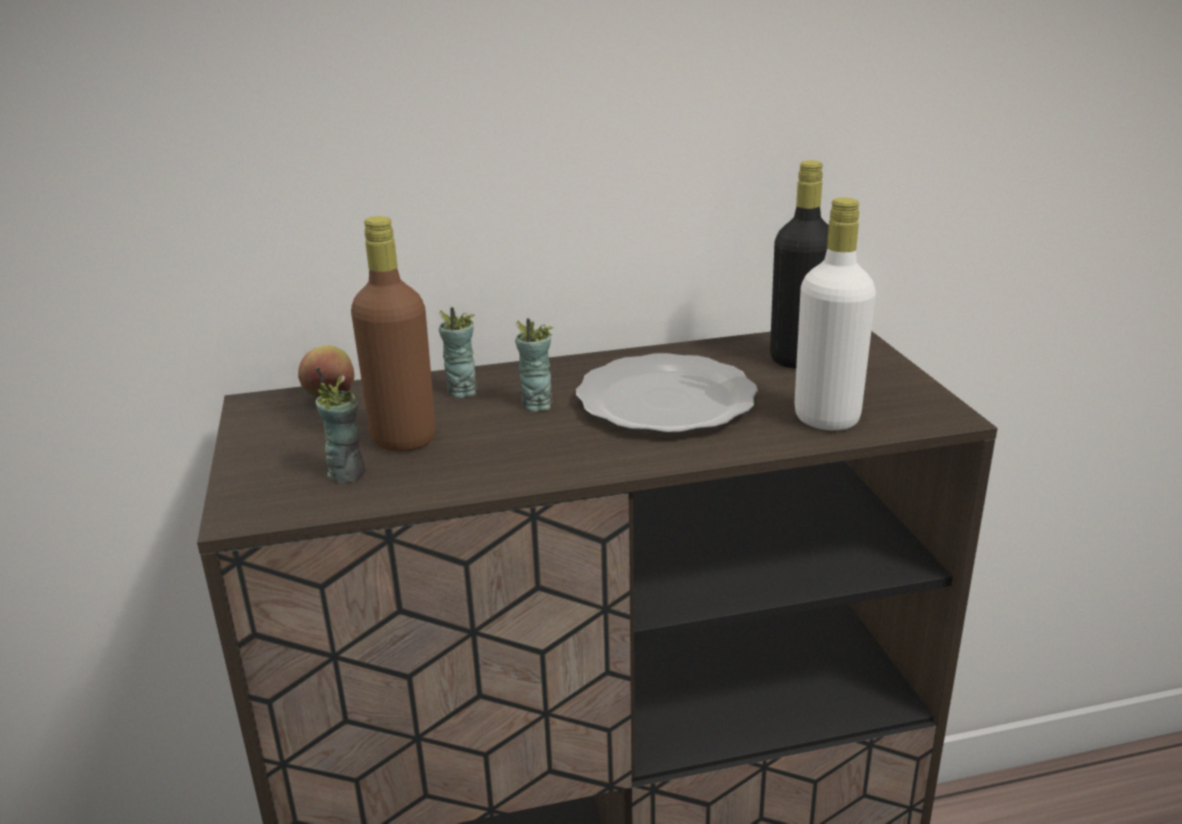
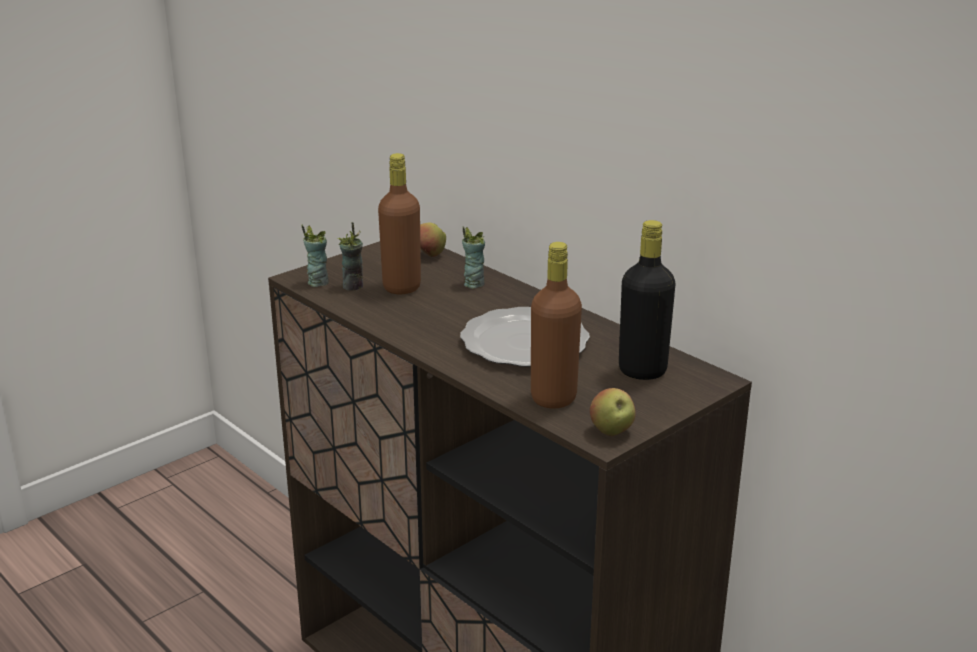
camera: 60 degrees right, 0 degrees up
cup [515,318,553,412] -> cup moved to [301,225,329,287]
white bottle [794,197,876,431] -> brown bottle [531,242,582,408]
none -> apple [590,388,636,436]

